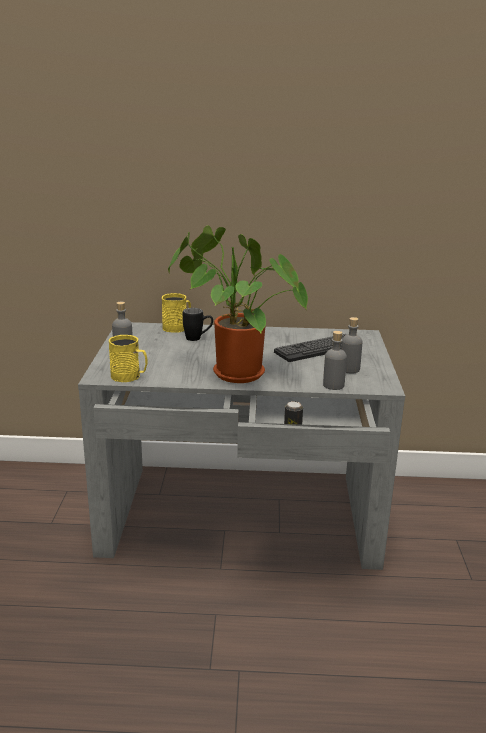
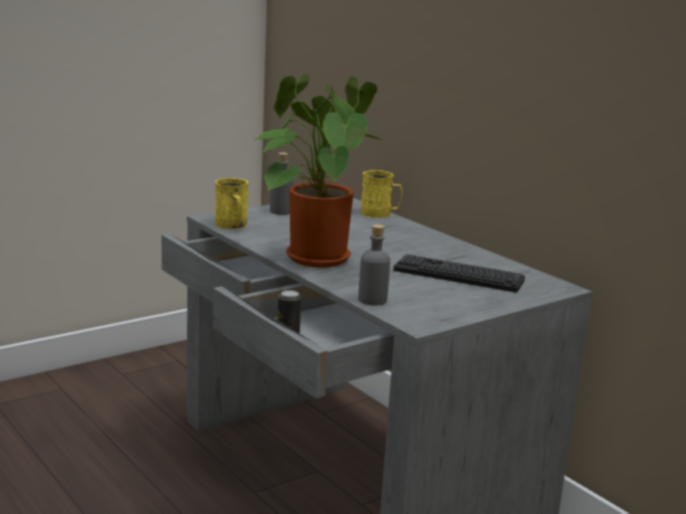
camera: 50 degrees right, 5 degrees down
black mug [183,308,213,341] -> none
grey bottle [341,317,362,373] -> none

